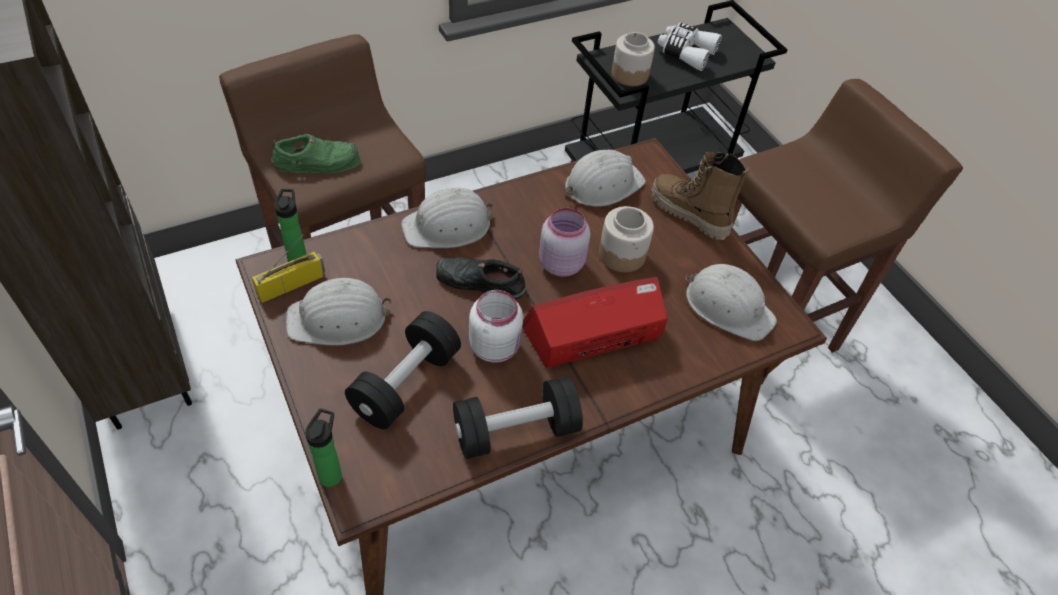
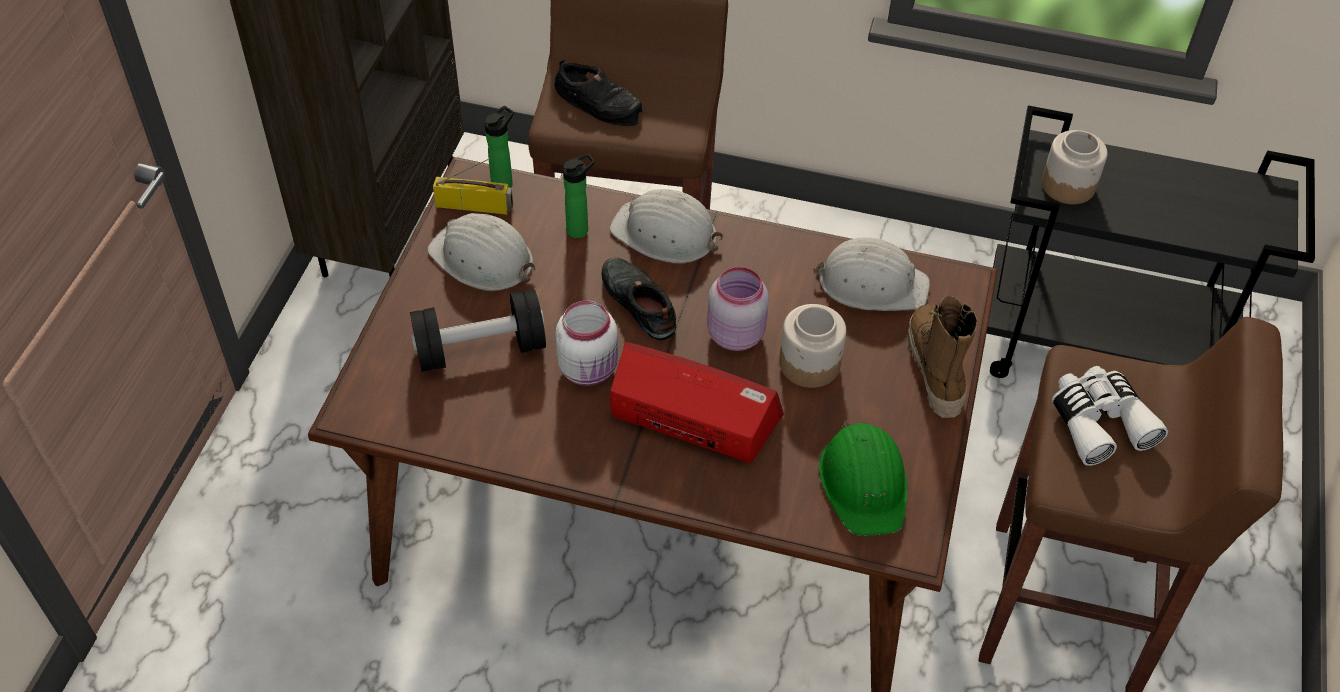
camera: 45 degrees right, 0 degrees up
green shoe [271,134,361,173] -> black shoe [554,59,642,126]
bottle [305,409,342,487] -> bottle moved to [563,153,595,238]
black dumbbell [453,376,583,459] -> none
white binoculars [657,22,722,71] -> white binoculars moved to [1052,366,1168,466]
white hard hat [685,264,777,341] -> green hard hat [819,420,907,536]

